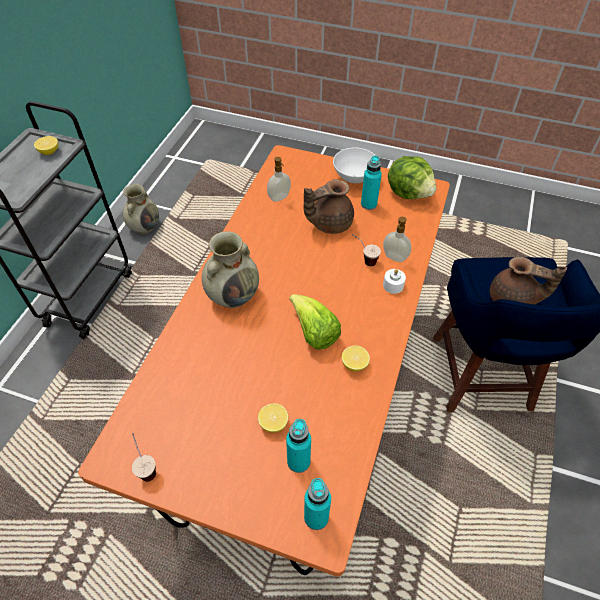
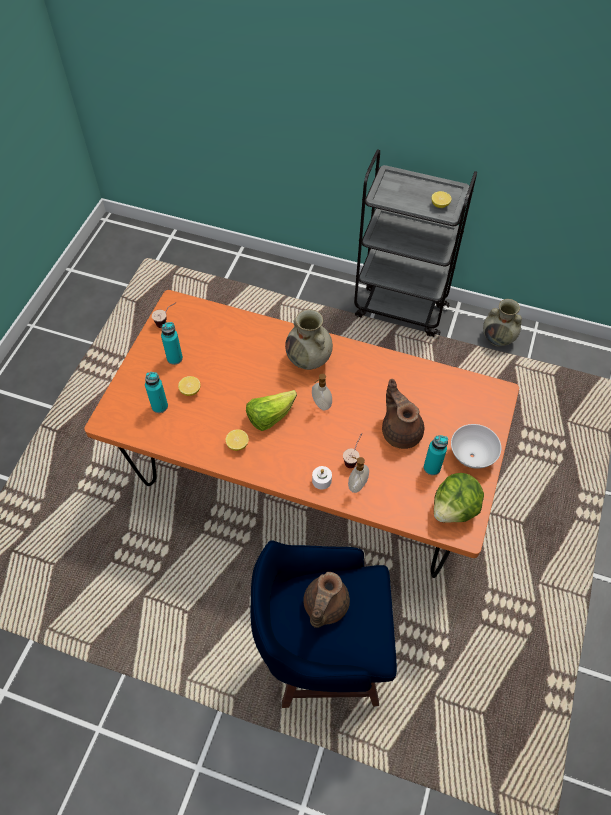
camera: 90 degrees right, 5 degrees up
soap dispenser [267,157,291,202] -> soap dispenser moved to [312,374,332,411]
turquoise bottle [304,478,331,530] -> turquoise bottle moved to [161,322,183,365]

